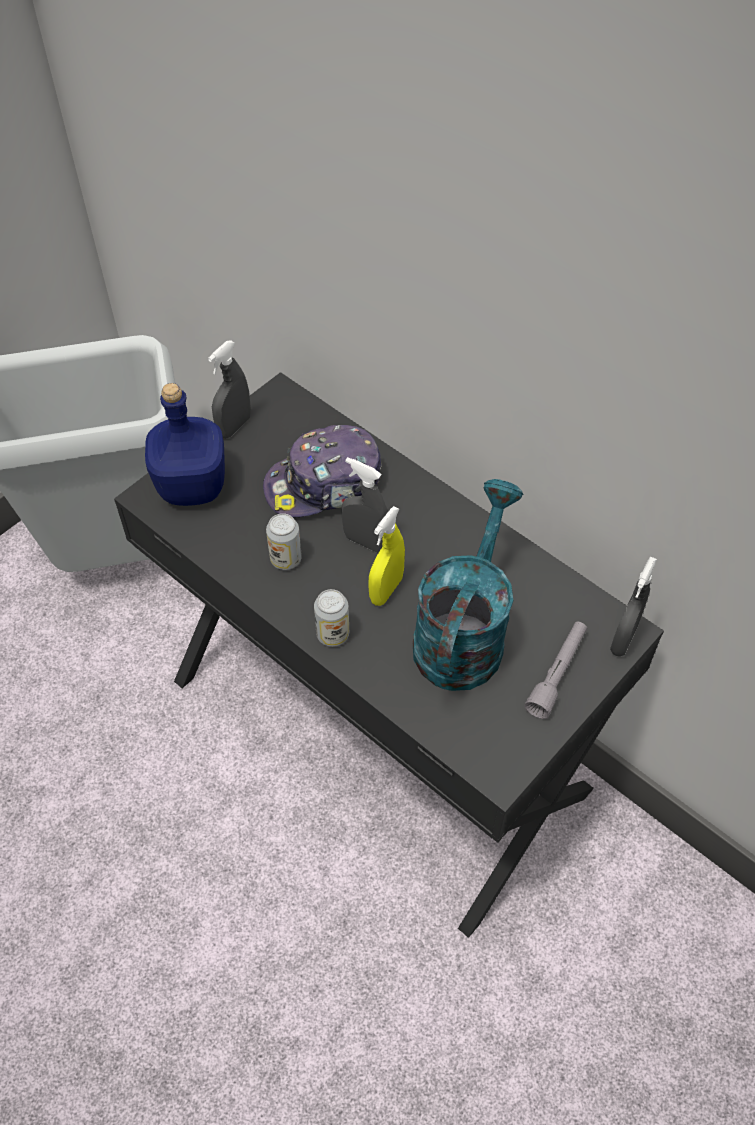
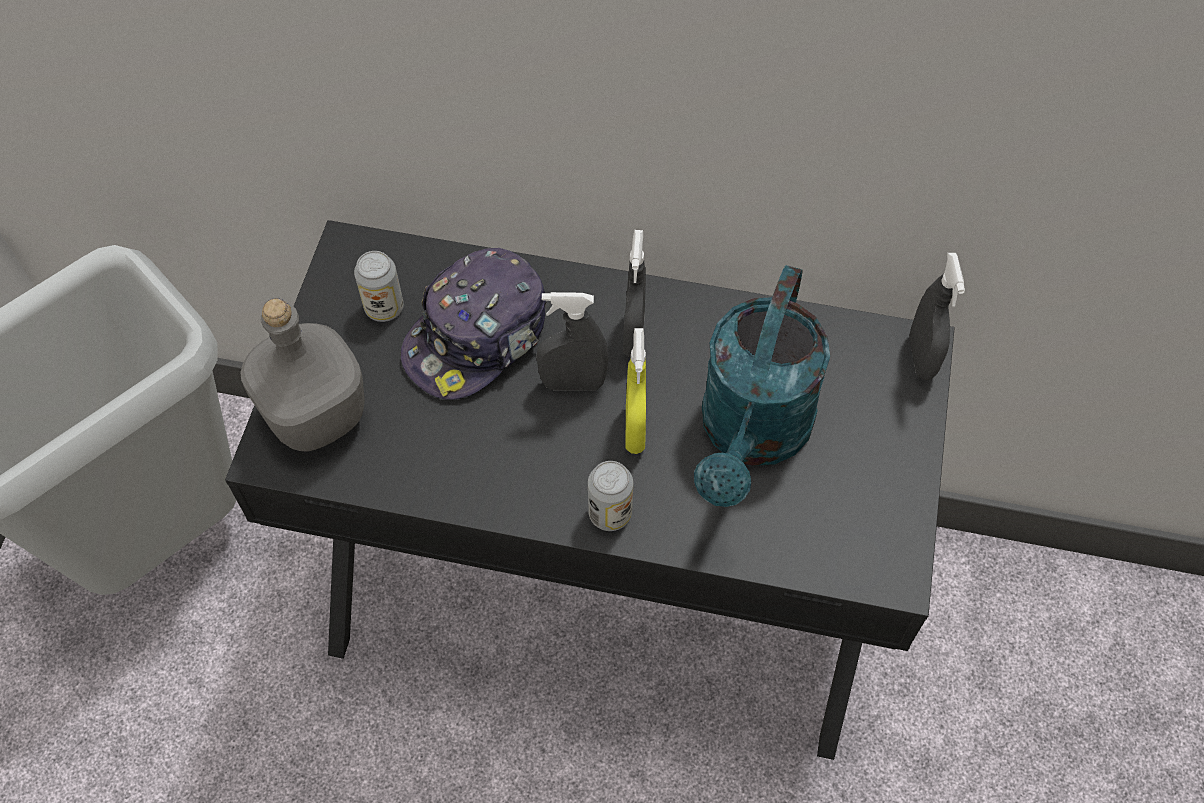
camera: 30 degrees left, 5 degrees up
blue bottle [145,383,225,506] -> grey bottle [240,298,365,452]
grey spray bottle [208,340,251,439] -> grey spray bottle moved to [623,230,646,357]
can [266,513,302,570] -> can moved to [354,251,404,322]
turquoise watering can [413,479,523,691] -> turquoise watering can turned 150 degrees counterclockwise [694,265,830,507]
grey flashlight [524,622,587,719] -> none

